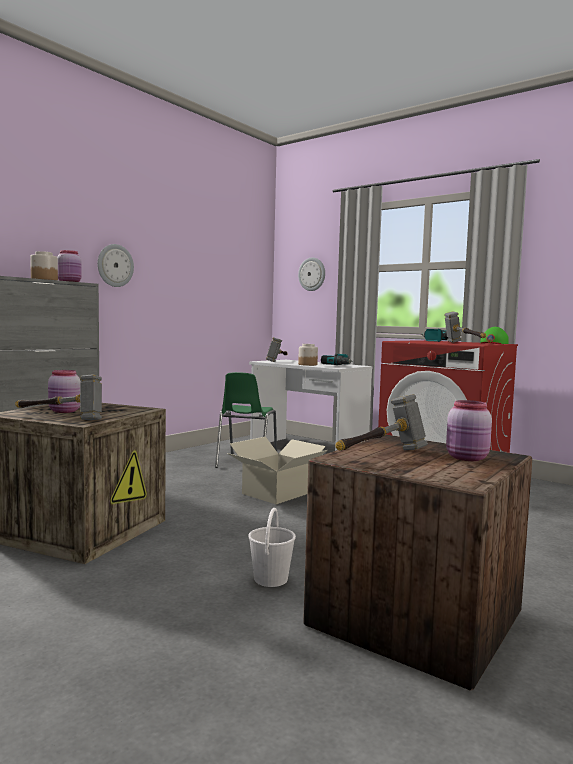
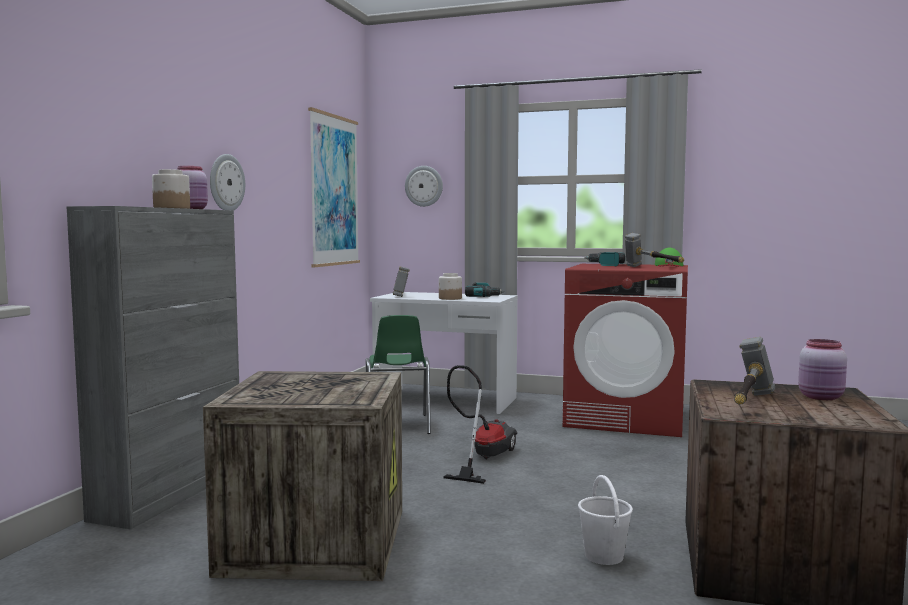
camera: 20 degrees left, 0 degrees up
hammer [15,374,102,420] -> none
pink jar [48,370,81,413] -> none
cardboard box [227,437,328,504] -> vacuum cleaner [443,365,517,484]
none -> picture [308,107,360,267]

